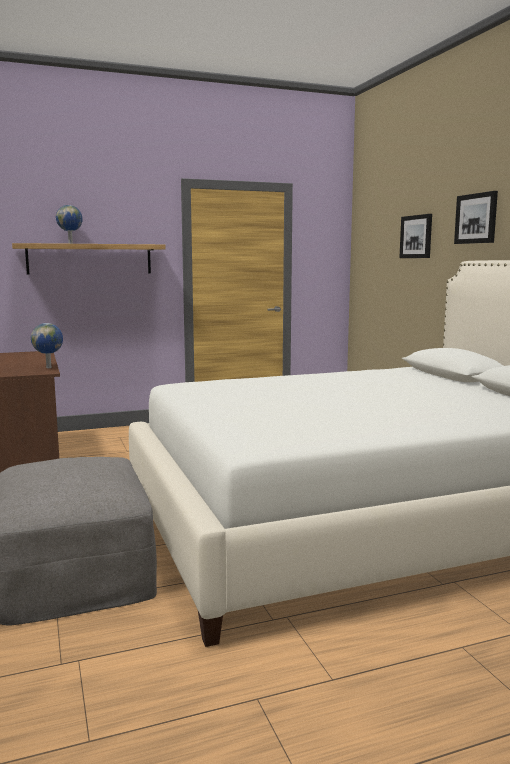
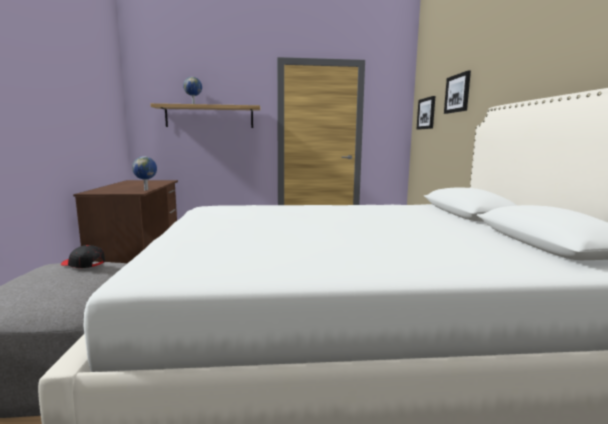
camera: 15 degrees right, 0 degrees up
picture [454,191,498,244] -> picture moved to [416,96,435,130]
none -> black cap [61,245,105,268]

